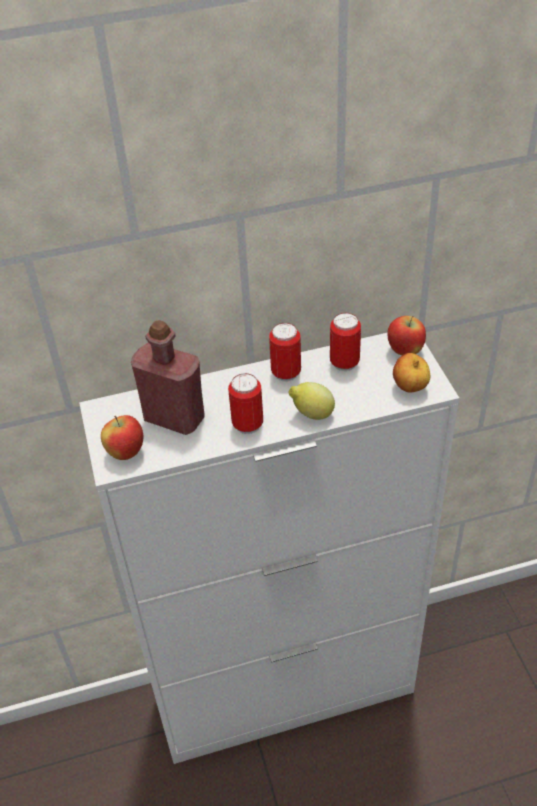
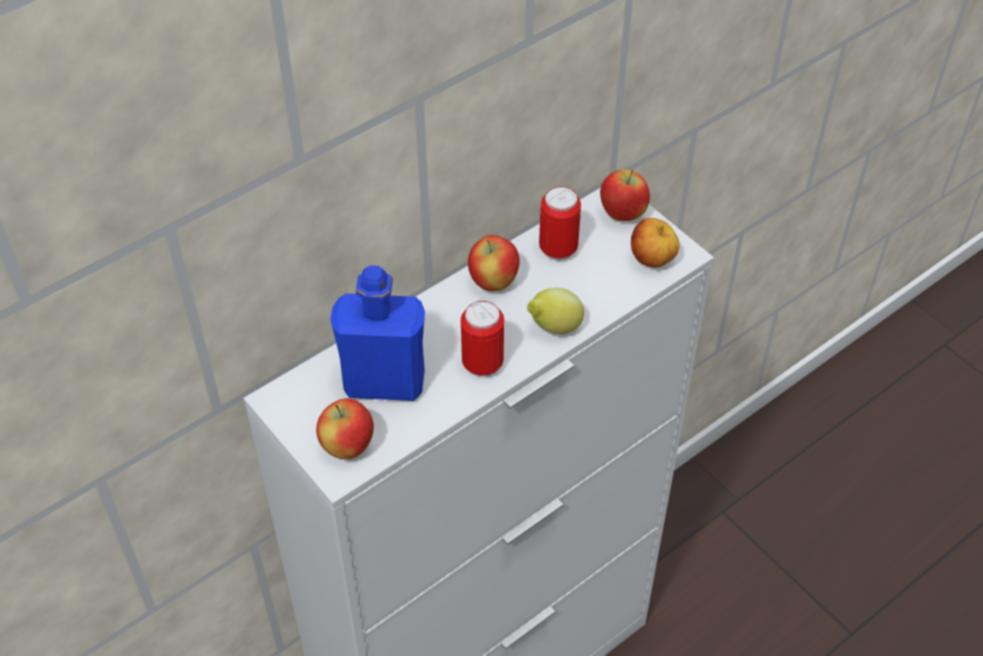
camera: 25 degrees left, 5 degrees up
red bottle [131,320,205,435] -> blue bottle [330,265,425,401]
can [269,323,301,382] -> apple [468,235,520,291]

